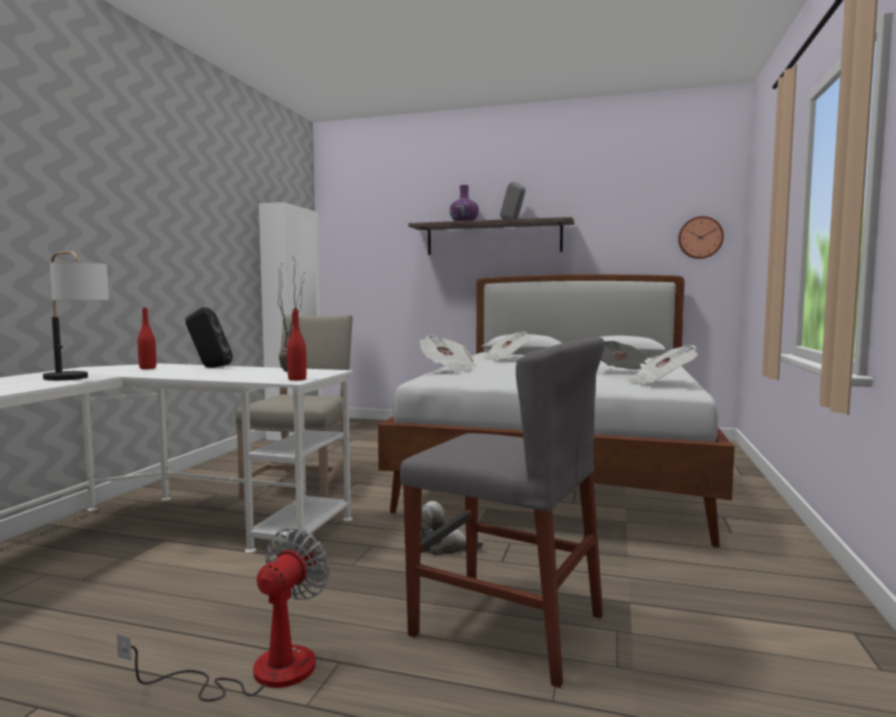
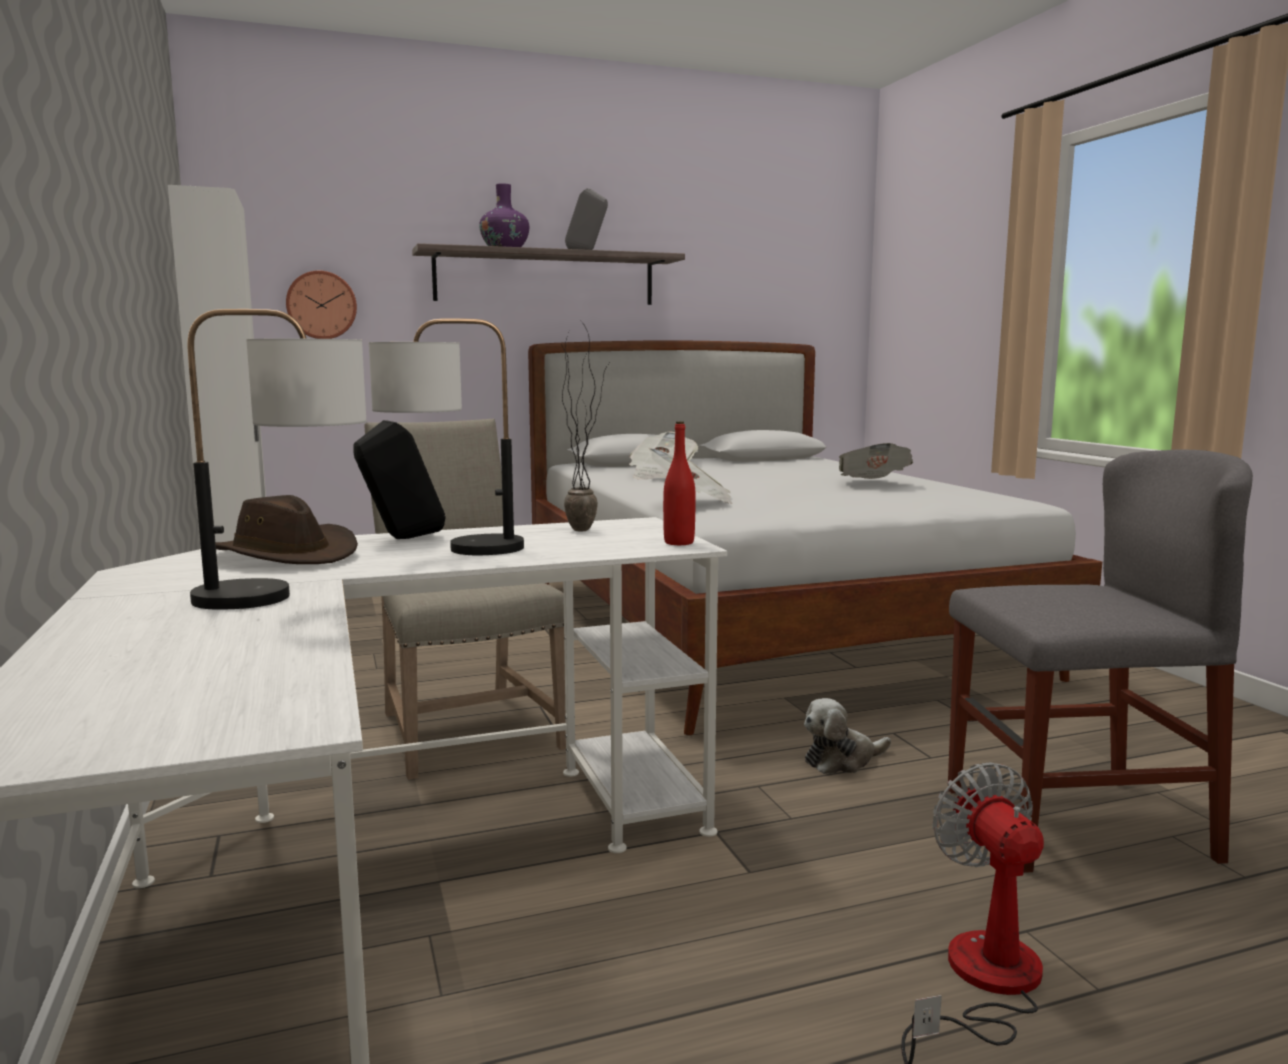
camera: 35 degrees left, 5 degrees up
red bottle [138,307,156,369] -> brown hat [215,495,358,564]
newspaper [625,345,697,384] -> none
wall clock [678,216,724,259] -> wall clock moved to [286,271,357,339]
none -> table lamp [369,318,524,555]

